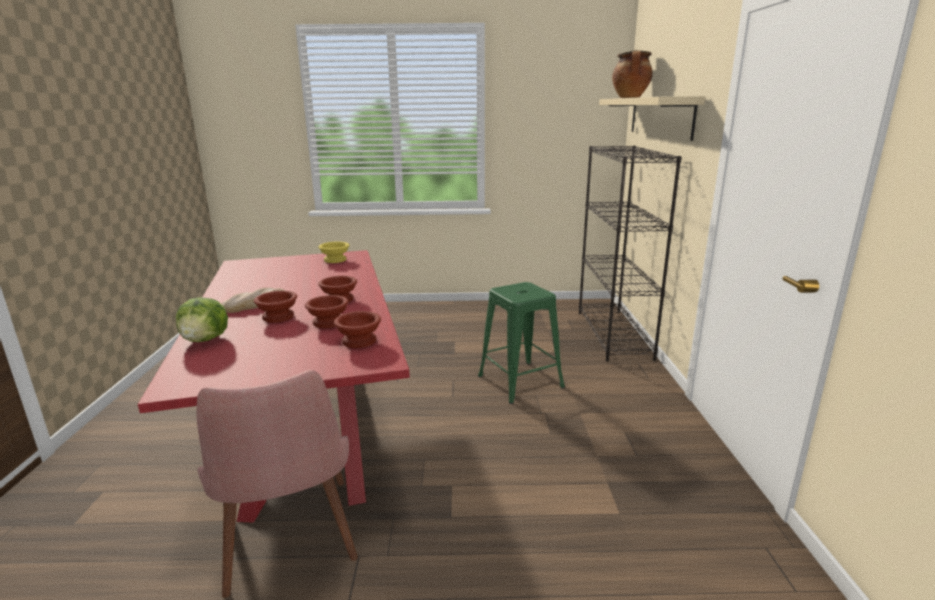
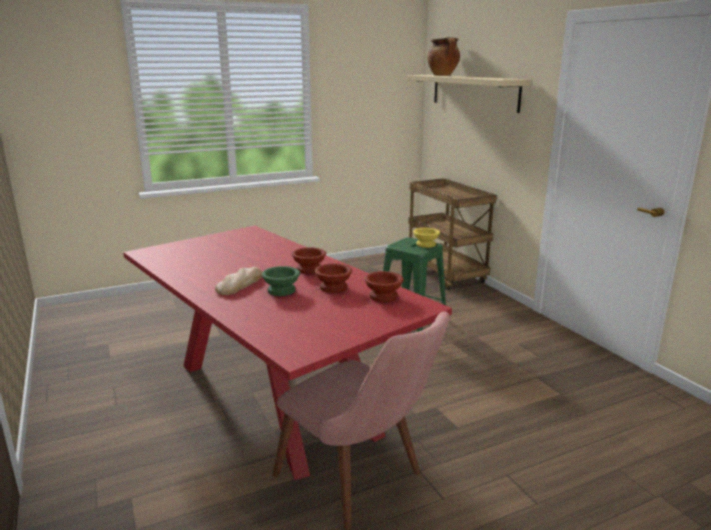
camera: 25 degrees left, 0 degrees up
lettuce [176,297,228,342] -> none
brown bowl [254,291,297,323] -> green bowl [262,266,300,296]
yellow bowl [318,241,349,263] -> yellow bowl moved to [413,228,440,248]
black bookcase [579,146,681,361] -> brown cart [408,178,497,290]

